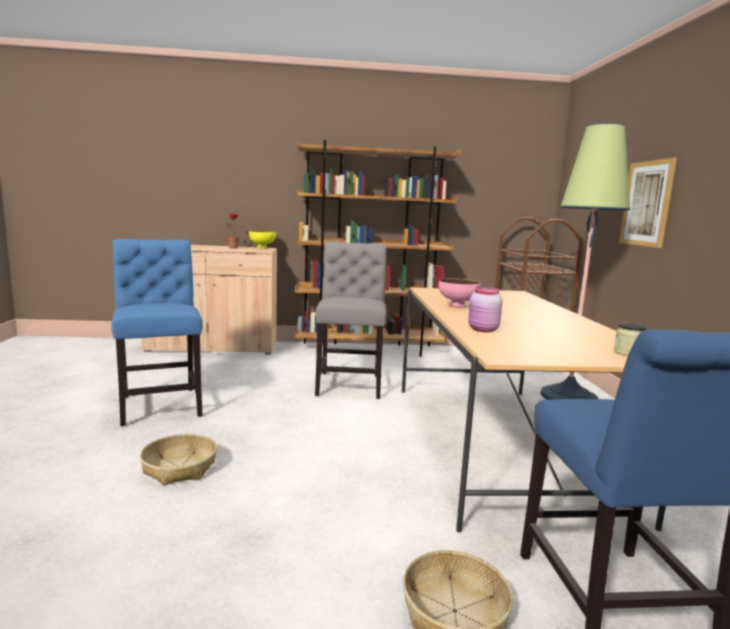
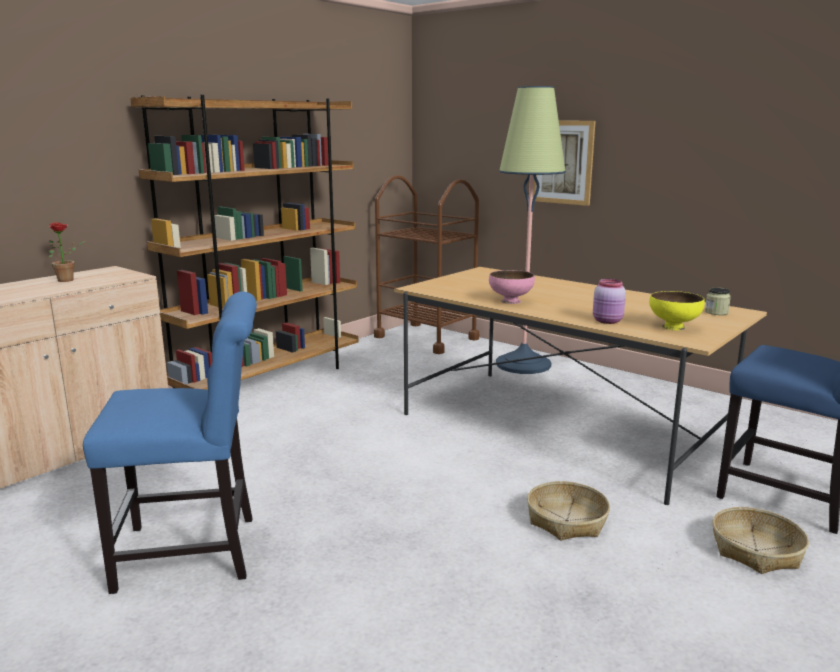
camera: 45 degrees left, 5 degrees up
blue chair [111,239,203,426] -> blue chair turned 150 degrees clockwise [83,291,257,594]
basket [140,434,217,485] -> basket moved to [527,481,610,540]
yellow bowl [249,231,276,249] -> yellow bowl moved to [649,291,705,330]
grey chair [315,241,387,399] -> none

